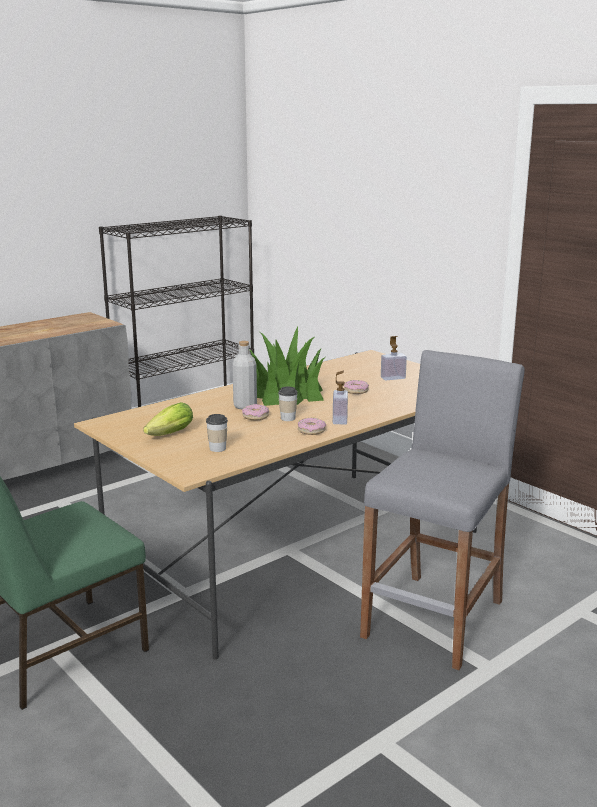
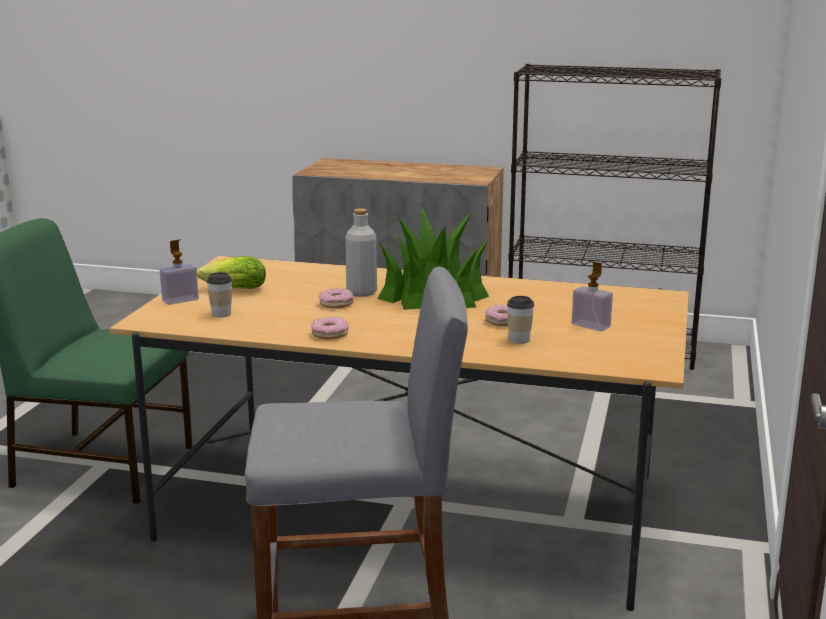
camera: 55 degrees right, 0 degrees up
cup [278,387,298,421] -> cup moved to [507,296,534,344]
soap dispenser [333,371,348,424] -> soap dispenser moved to [160,239,199,305]

